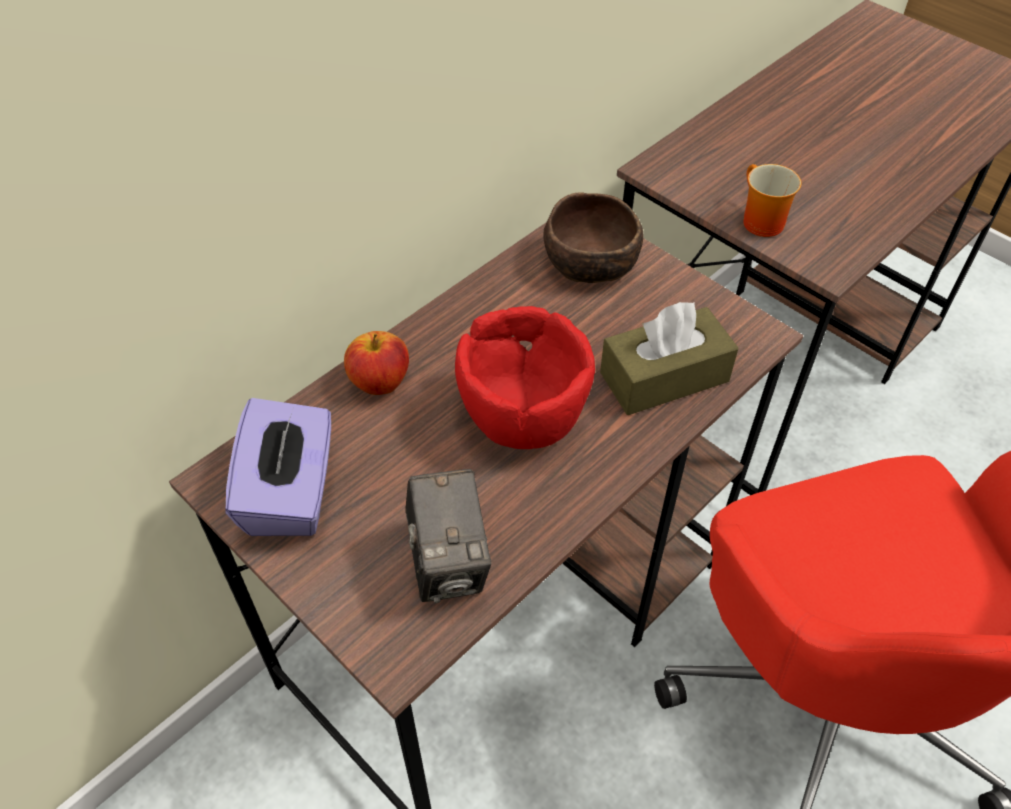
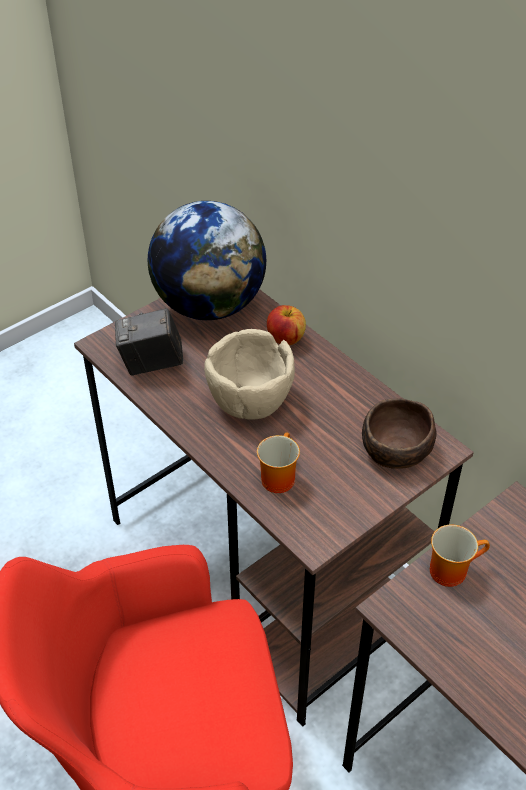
camera: 95 degrees right, 5 degrees down
purple tissue box [225,398,331,536] -> globe [148,201,266,320]
red bowl [455,306,595,449] -> beige bowl [204,329,295,420]
brown tissue box [600,302,739,415] -> mug [257,432,300,493]

